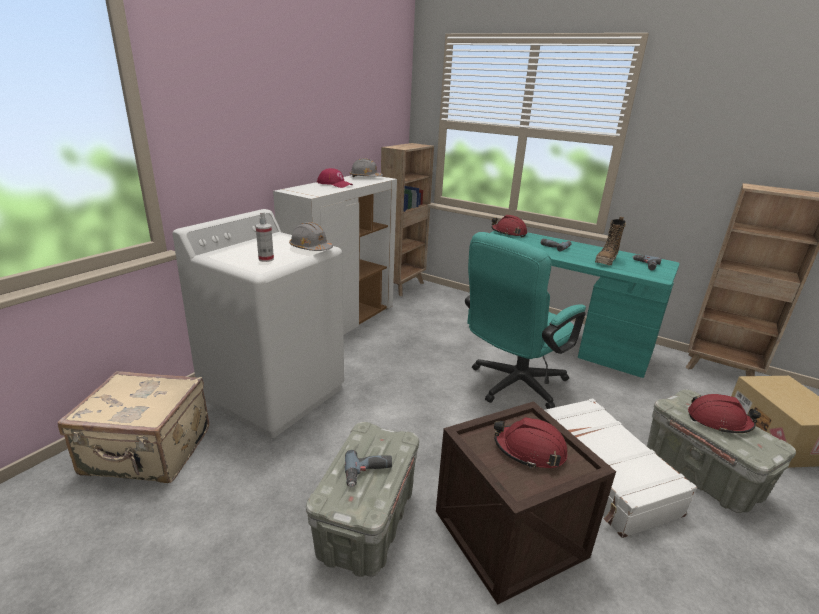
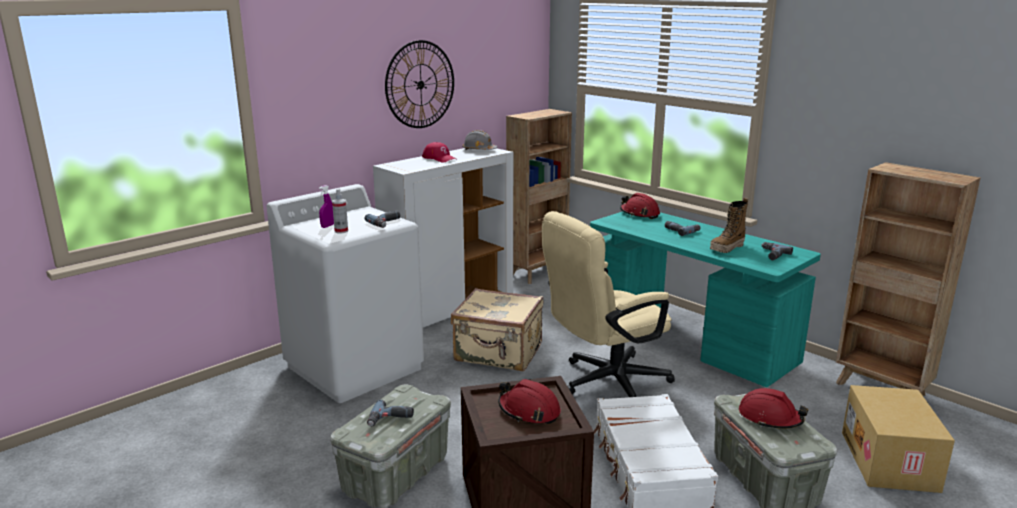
camera: 15 degrees right, 5 degrees down
beige suitcase [58,371,209,483] -> beige suitcase moved to [451,288,543,371]
grey hard hat [289,222,333,251] -> power drill [365,211,400,228]
turquoise office chair [465,232,586,409] -> beige office chair [542,211,675,397]
none -> purple spray bottle [319,185,334,228]
none -> wall clock [385,40,454,128]

